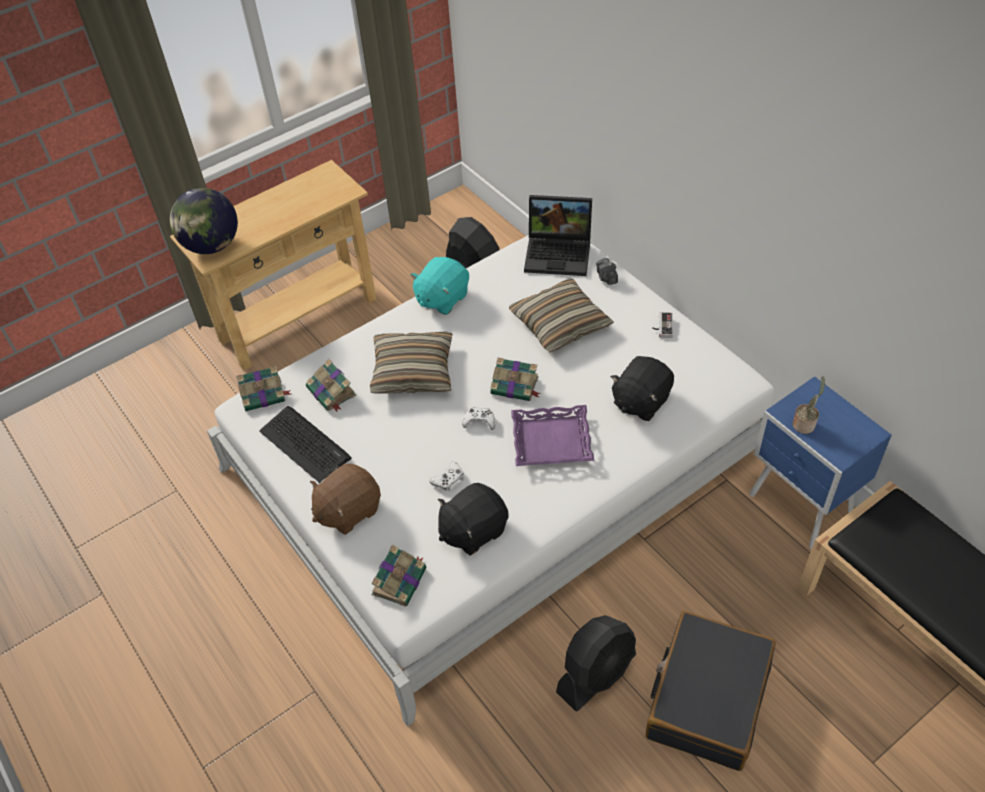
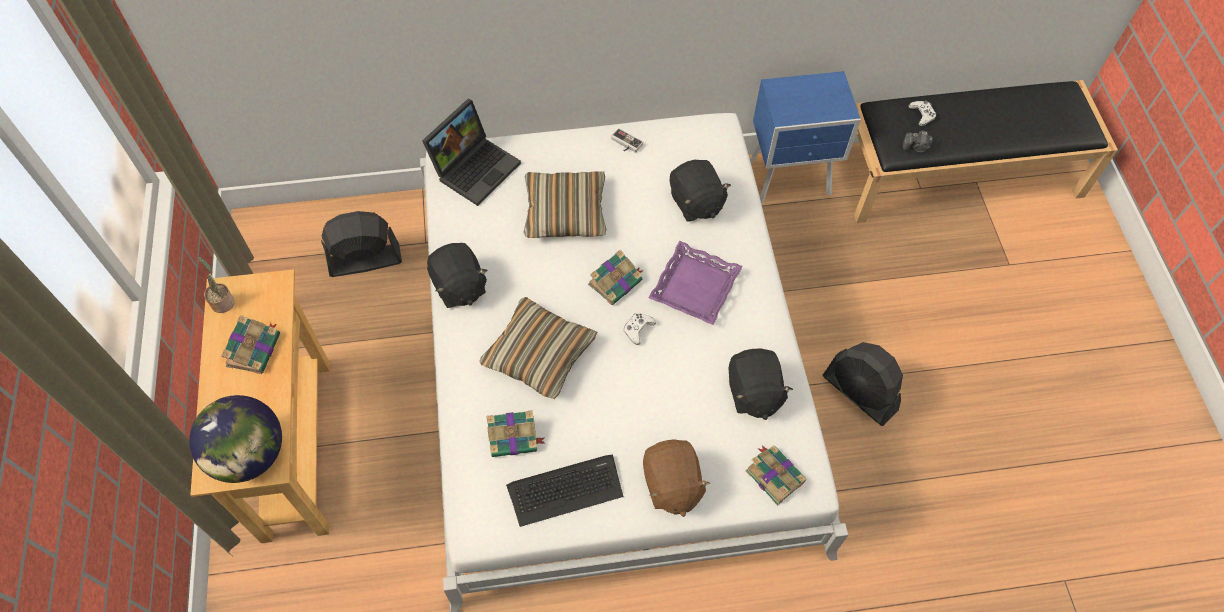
camera: 65 degrees left, 10 degrees up
book [236,366,291,411] -> book moved to [221,315,280,374]
turquoise plush toy [410,257,469,315] -> black plush toy [427,243,488,308]
white game controller [430,461,464,491] -> white game controller moved to [909,101,936,126]
black fan [556,615,636,712] -> black fan turned 150 degrees clockwise [823,342,903,426]
camera [596,258,618,285] -> camera moved to [903,130,933,153]
black suitcase [646,611,776,771] -> none
potted plant [793,376,825,434] -> potted plant moved to [198,257,234,313]

